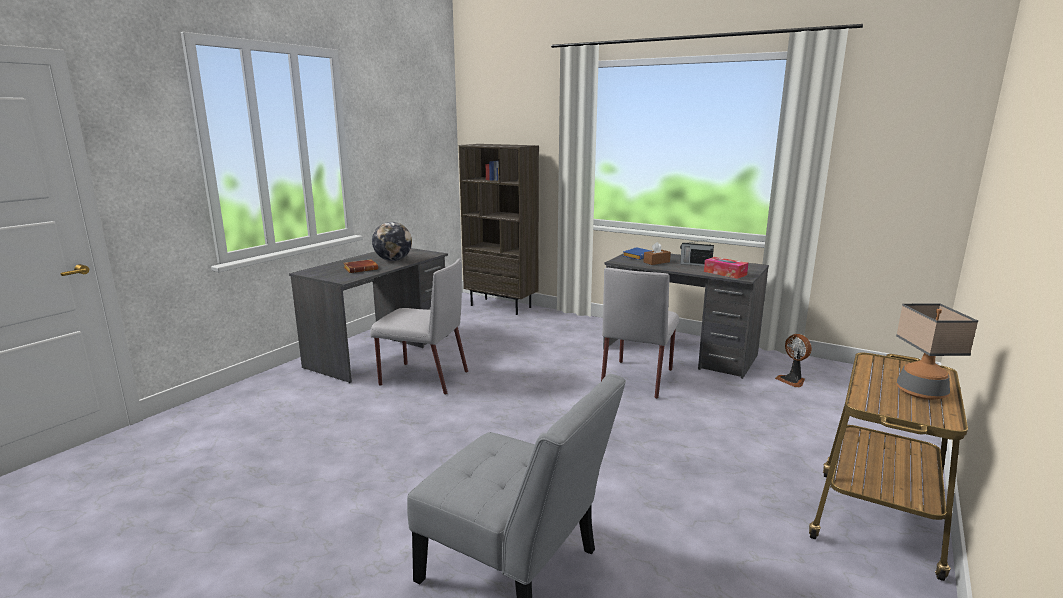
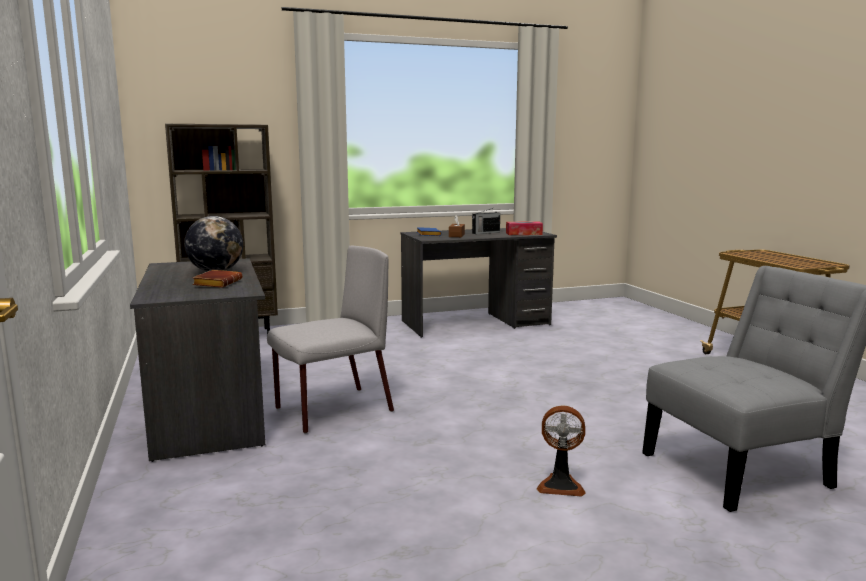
camera: 50 degrees left, 5 degrees down
grey chair [601,268,679,399] -> none
fan [775,334,812,387] -> fan moved to [537,405,586,497]
table lamp [896,304,978,400] -> none

